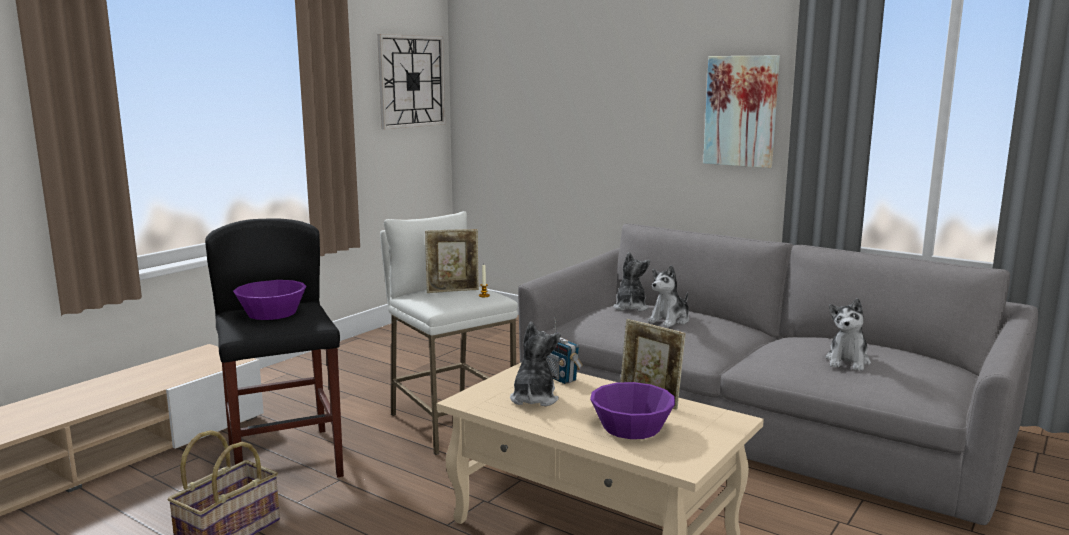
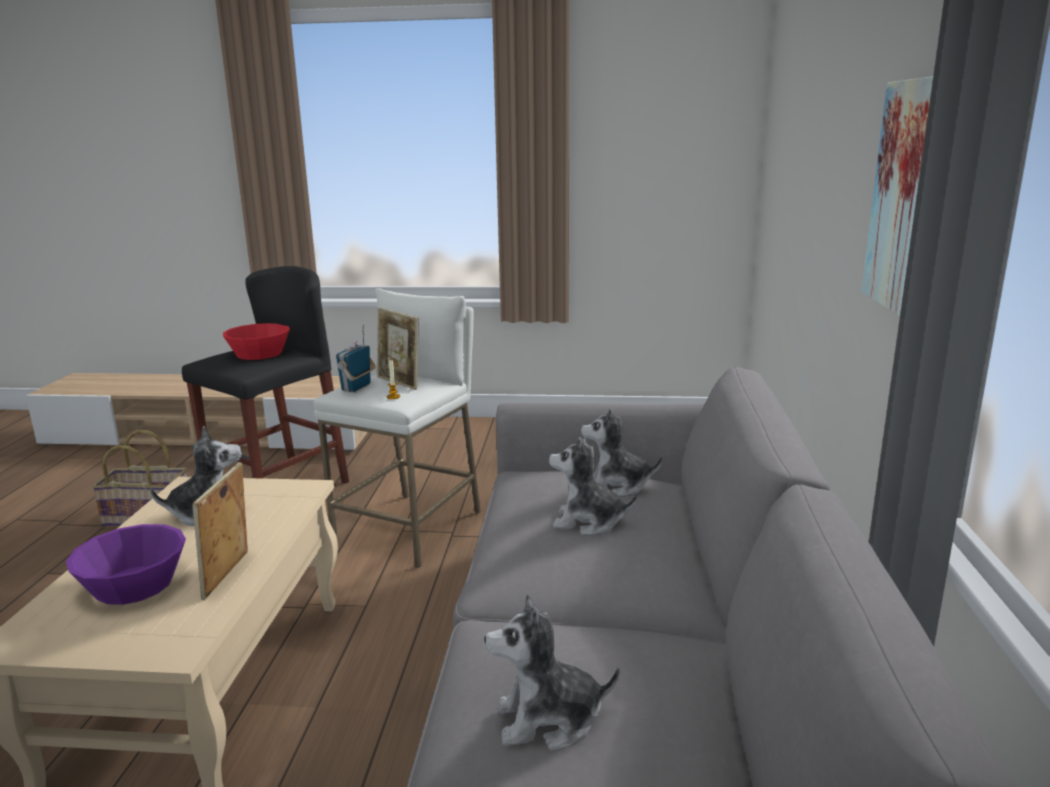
camera: 60 degrees right, 5 degrees up
purple bowl [233,280,306,320] -> red bowl [223,323,290,360]
wall clock [377,34,446,129] -> none
radio [547,316,583,384] -> radio moved to [336,325,376,392]
plush toy [613,252,650,311] -> plush toy turned 150 degrees counterclockwise [581,408,663,497]

